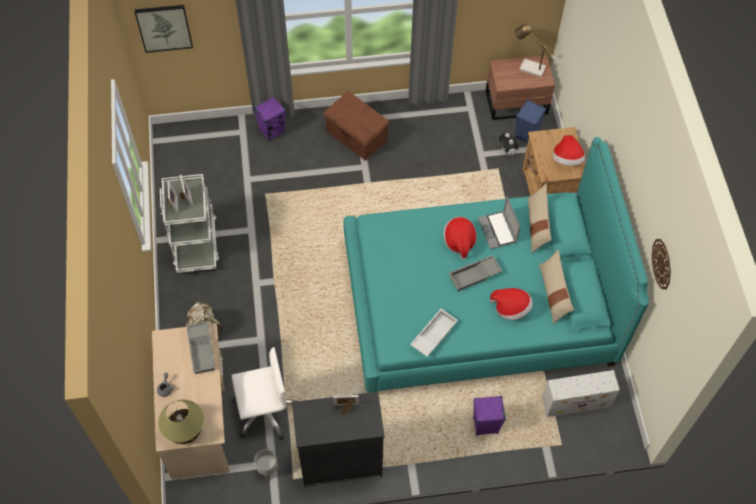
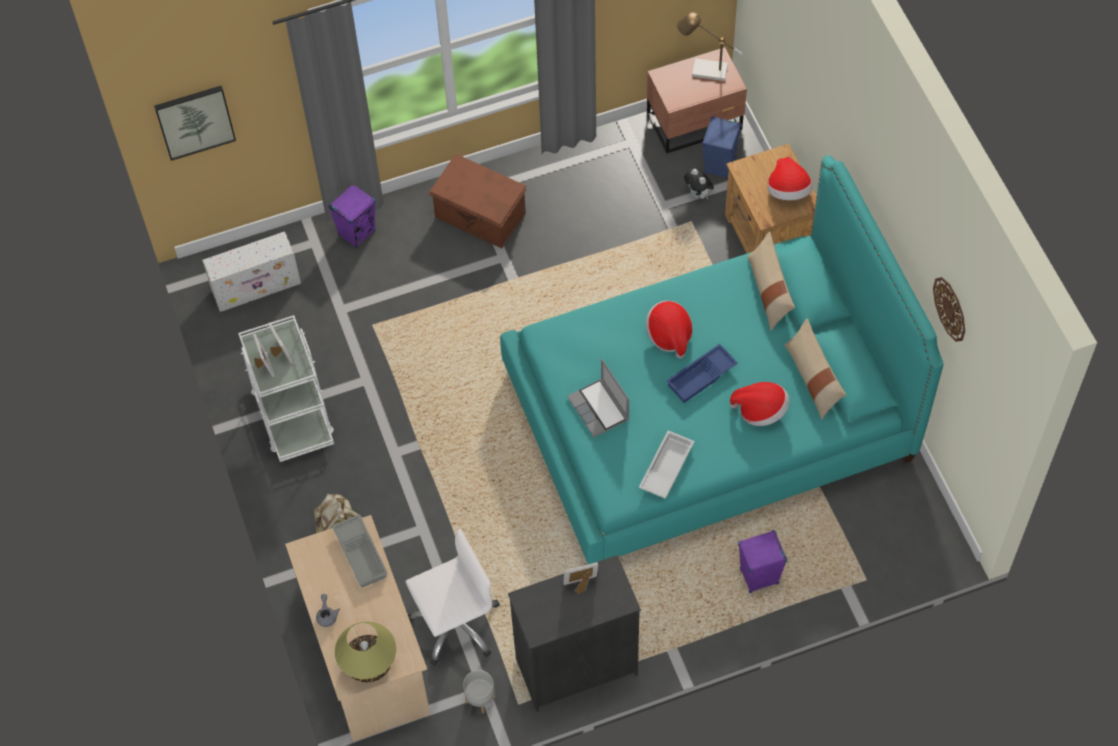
camera: 10 degrees left, 0 degrees up
grey tray [449,255,502,291] -> blue tray [666,344,738,403]
laptop [478,196,520,249] -> laptop moved to [567,358,629,437]
white storage box [542,370,620,417] -> white storage box moved to [202,231,301,312]

